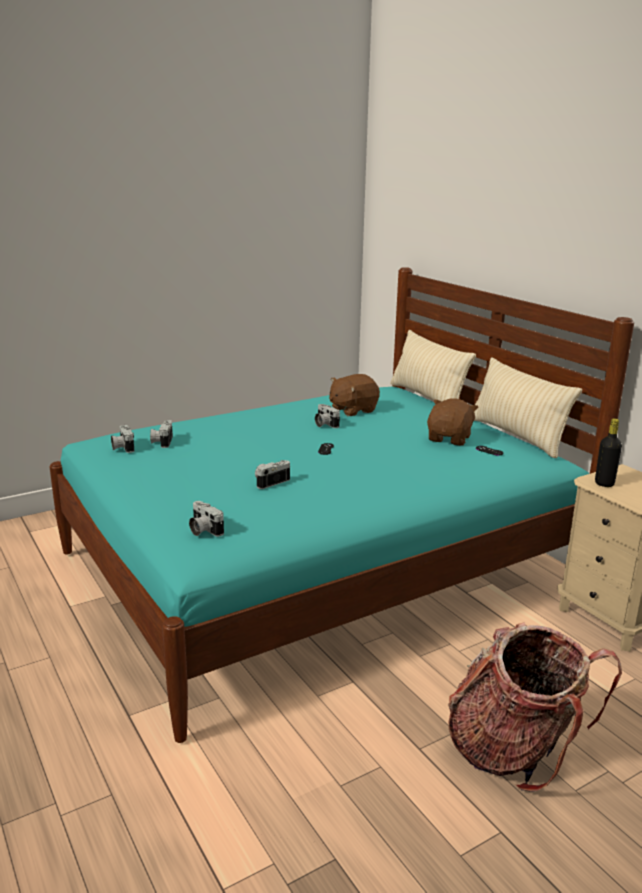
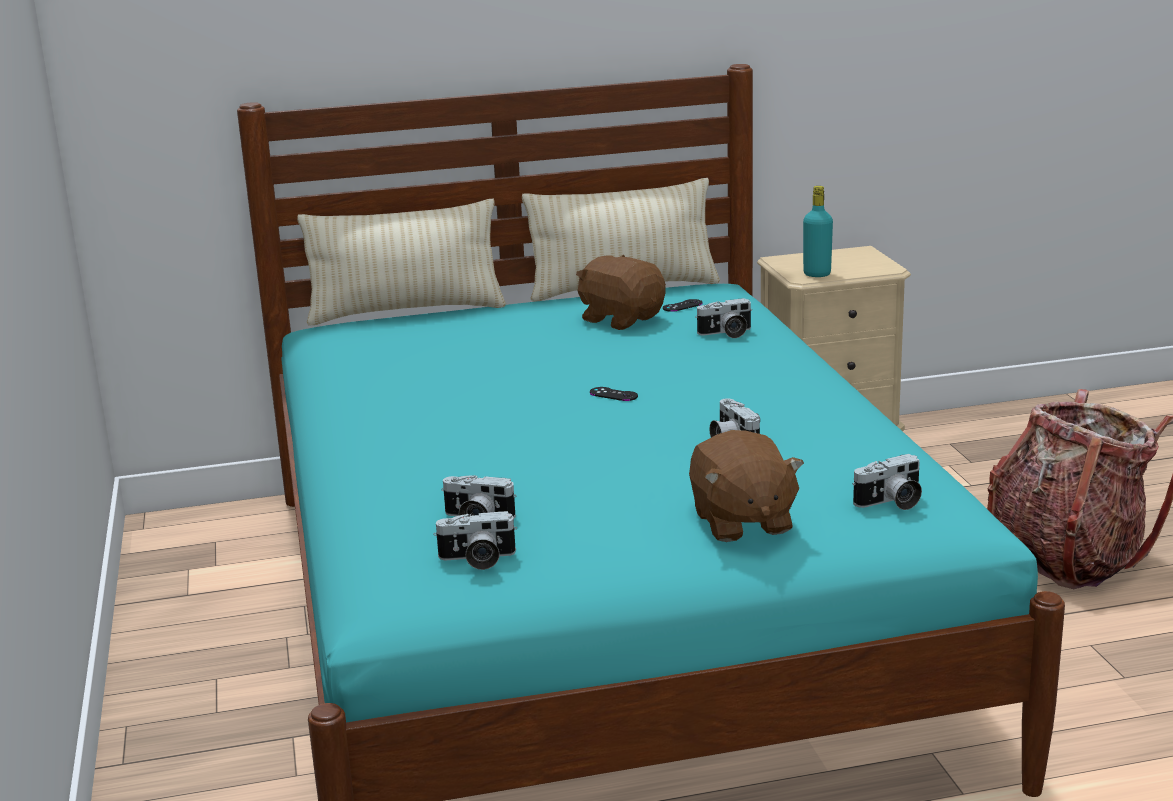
camera: 70 degrees left, 0 degrees up
camera [315,404,340,428] -> camera moved to [695,298,752,338]
brown plush toy [329,374,380,416] -> brown plush toy moved to [689,430,804,542]
black bottle [595,418,622,487] -> turquoise bottle [803,186,833,277]

